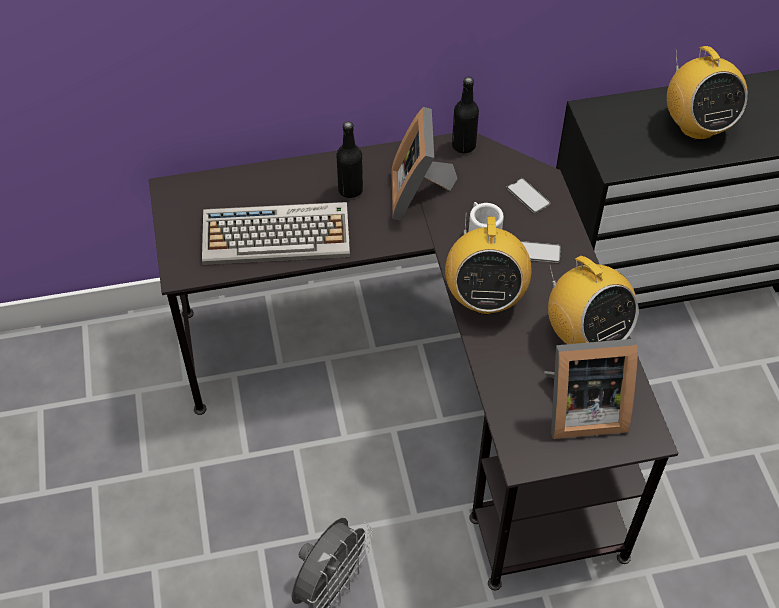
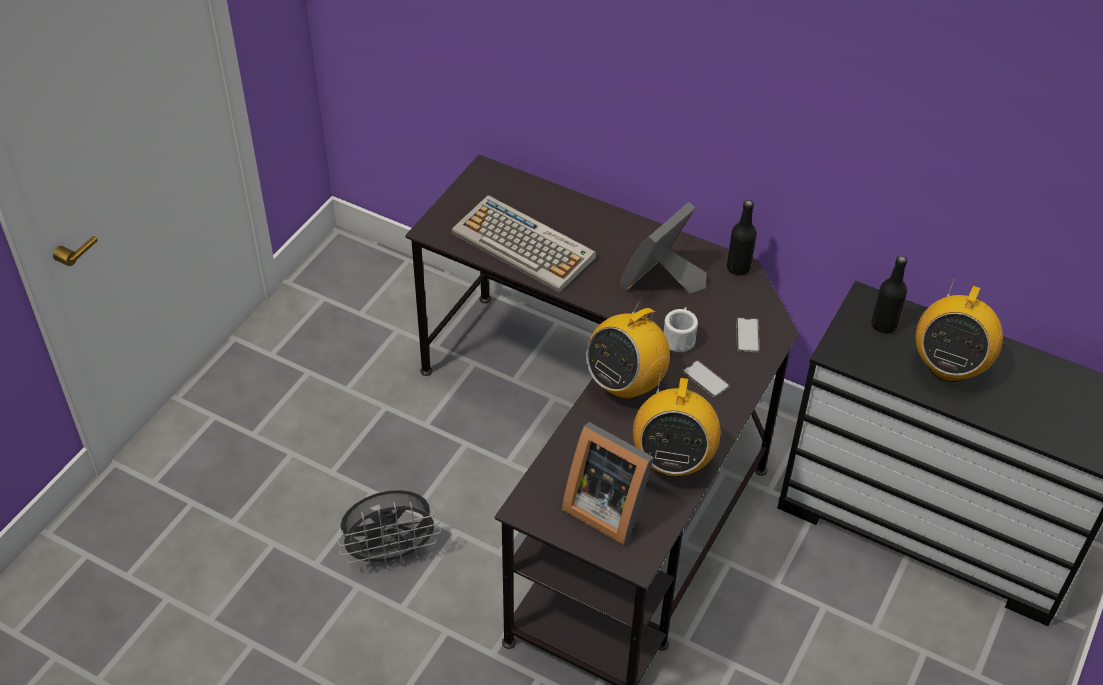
camera: 40 degrees right, 5 degrees down
black bottle [336,121,363,198] -> black bottle moved to [871,256,907,334]

